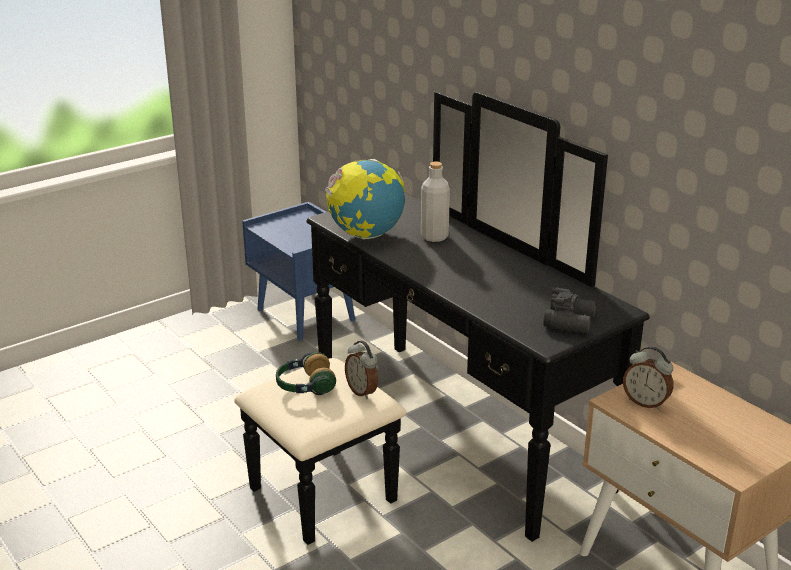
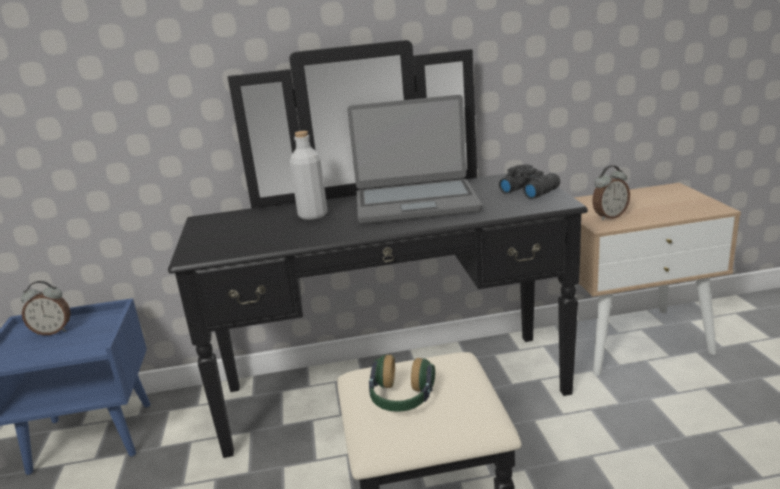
camera: 60 degrees left, 5 degrees down
globe [325,159,405,240] -> none
alarm clock [345,340,378,399] -> alarm clock moved to [21,281,71,335]
none -> laptop [347,95,482,224]

